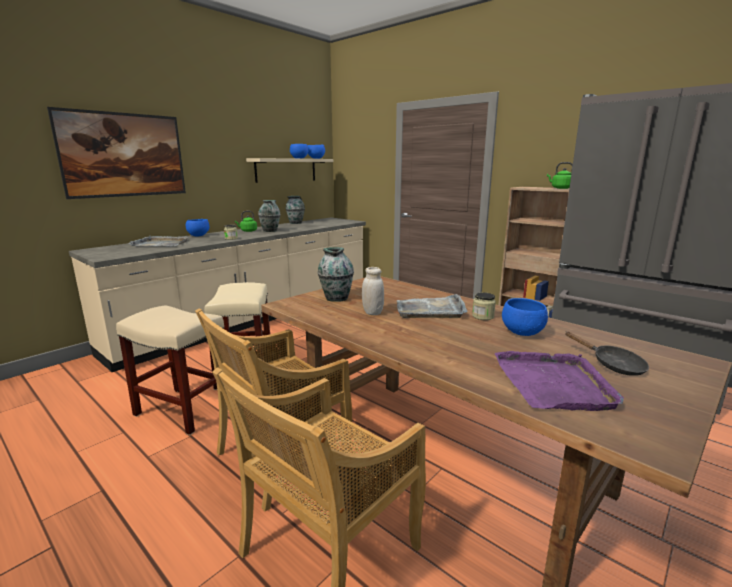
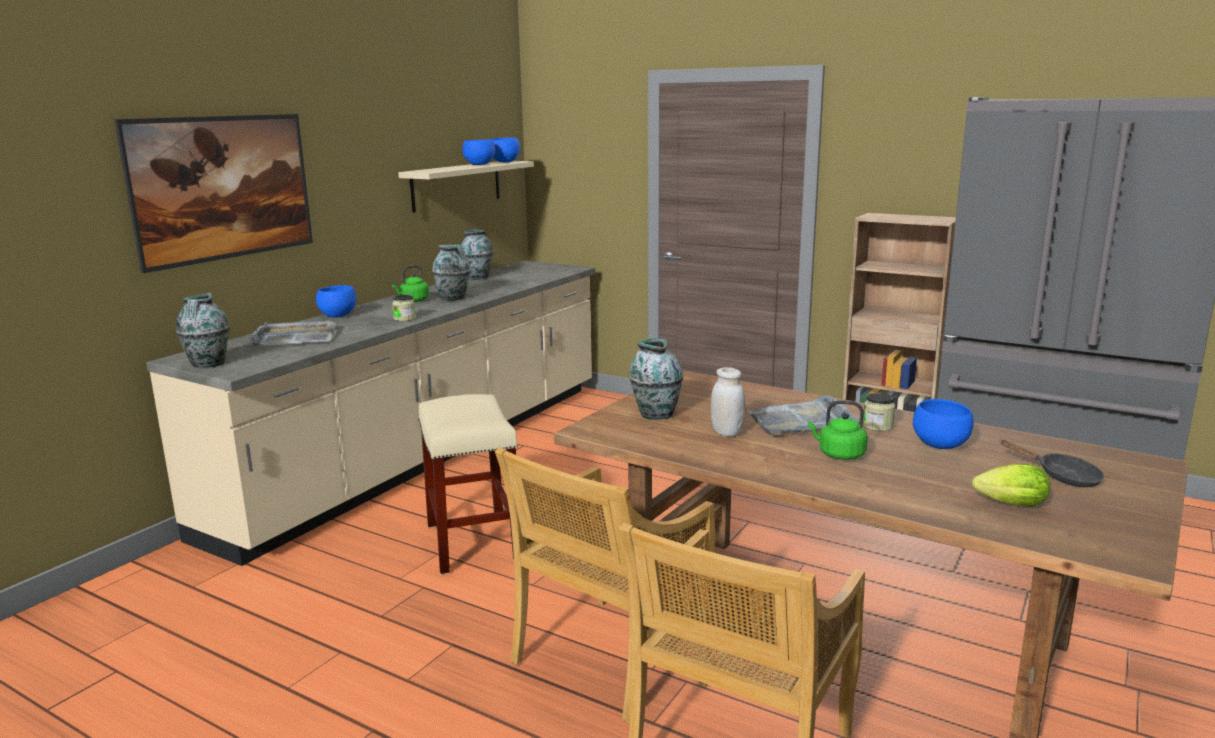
camera: 10 degrees left, 0 degrees up
beige stool [116,305,224,435] -> none
purple tray [495,351,624,411] -> lettuce [972,464,1050,507]
green kettle [547,162,573,189] -> green kettle moved to [808,400,868,460]
none -> vase [176,293,230,368]

